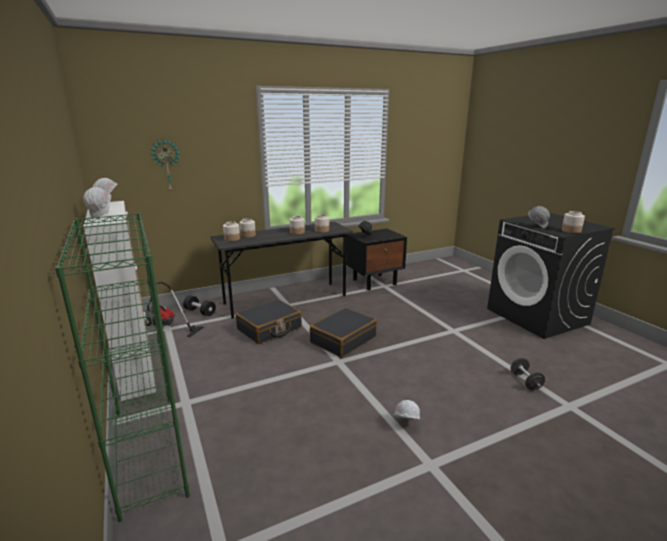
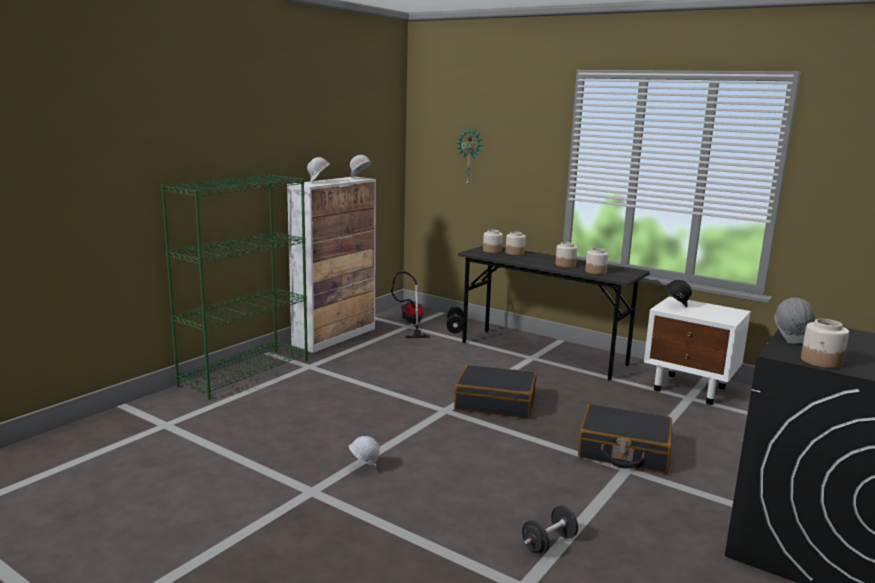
camera: 60 degrees right, 5 degrees down
black suitcase [235,299,302,344] -> black suitcase moved to [578,404,672,474]
black nightstand [346,229,407,290] -> white nightstand [644,296,751,405]

